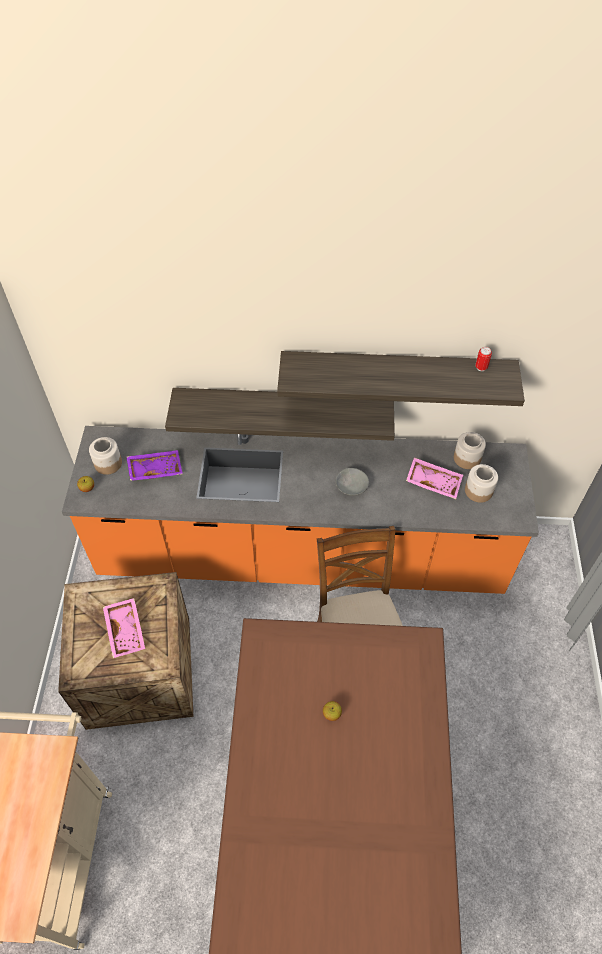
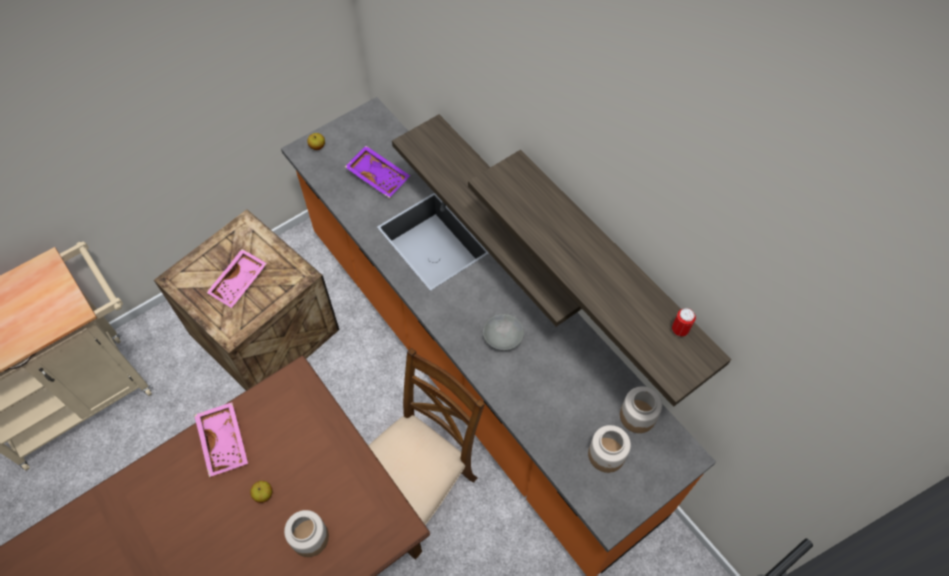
camera: 50 degrees right, 5 degrees up
jar [89,437,122,475] -> jar moved to [284,510,329,557]
pink tray [406,457,463,499] -> pink tray moved to [194,402,248,477]

